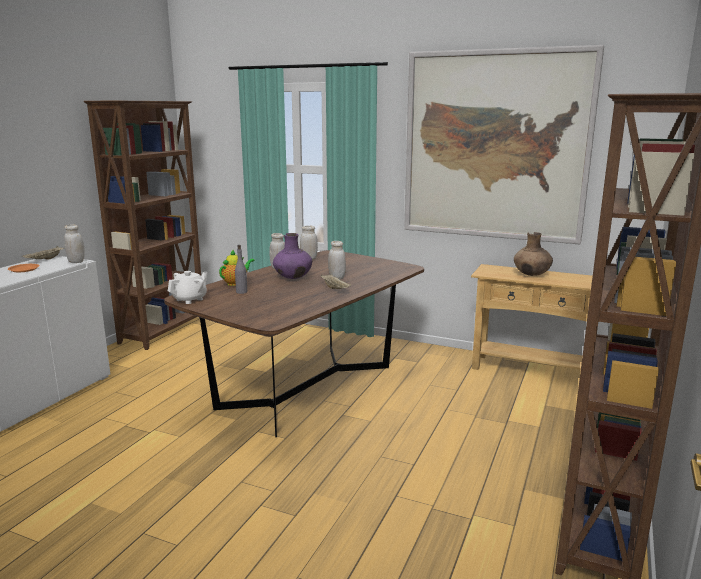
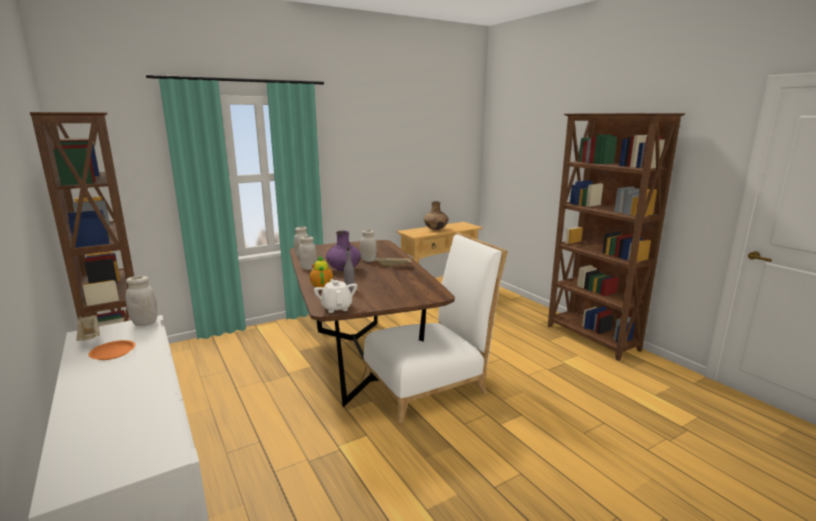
camera: 55 degrees left, 0 degrees up
picture [404,45,604,244] -> none
none -> white chair [362,232,508,423]

